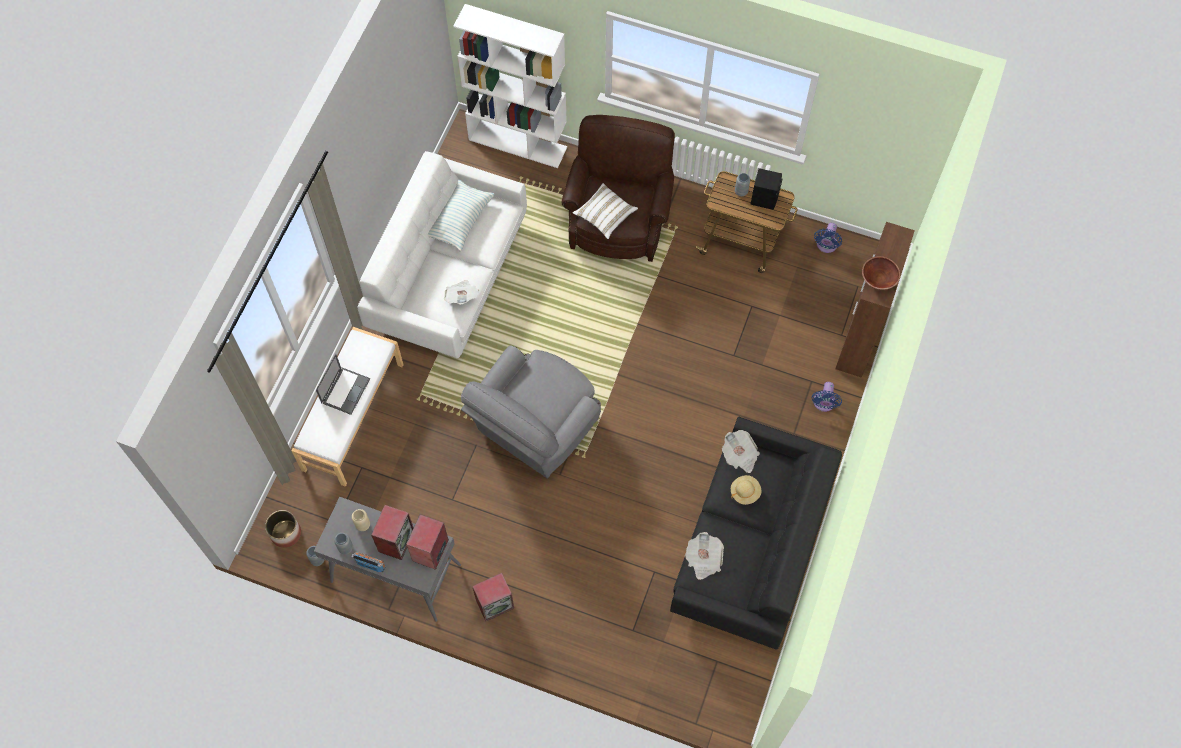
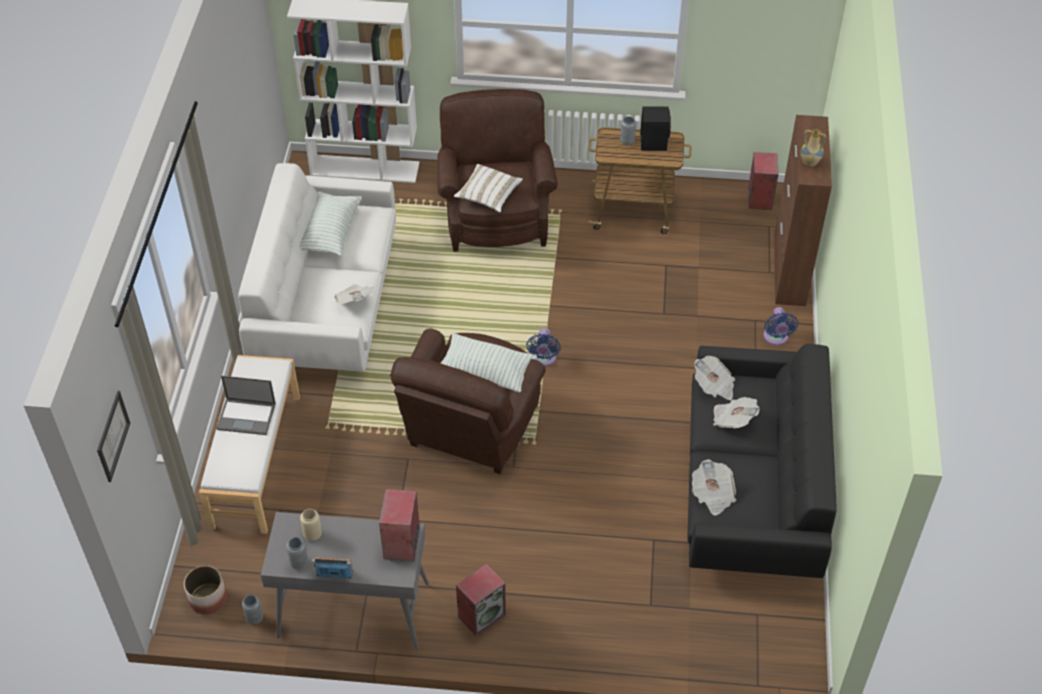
camera: 15 degrees left, 15 degrees down
laptop [316,354,370,415] -> laptop turned 90 degrees clockwise [216,376,276,435]
speaker [371,505,414,560] -> speaker moved to [748,152,779,210]
grey armchair [461,346,601,479] -> brown armchair [390,329,546,474]
beige hat [731,475,761,505] -> newspaper [713,397,760,428]
blue fan [814,223,842,253] -> blue fan moved to [526,328,561,367]
brown bowl [862,256,900,290] -> vase [801,129,826,167]
none -> picture [97,391,130,482]
none -> pillow [441,333,537,392]

